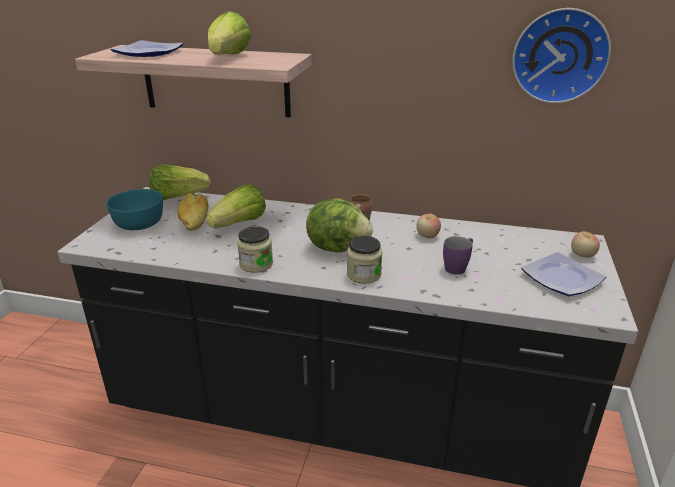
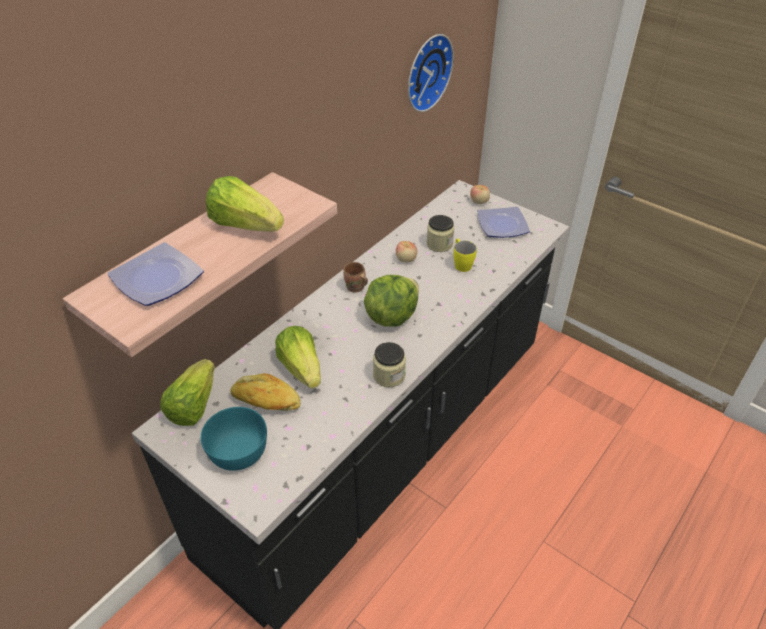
camera: 65 degrees left, 15 degrees up
jar [347,236,382,284] -> jar moved to [427,215,454,252]
purple mug [443,236,473,275] -> yellow mug [453,239,477,272]

